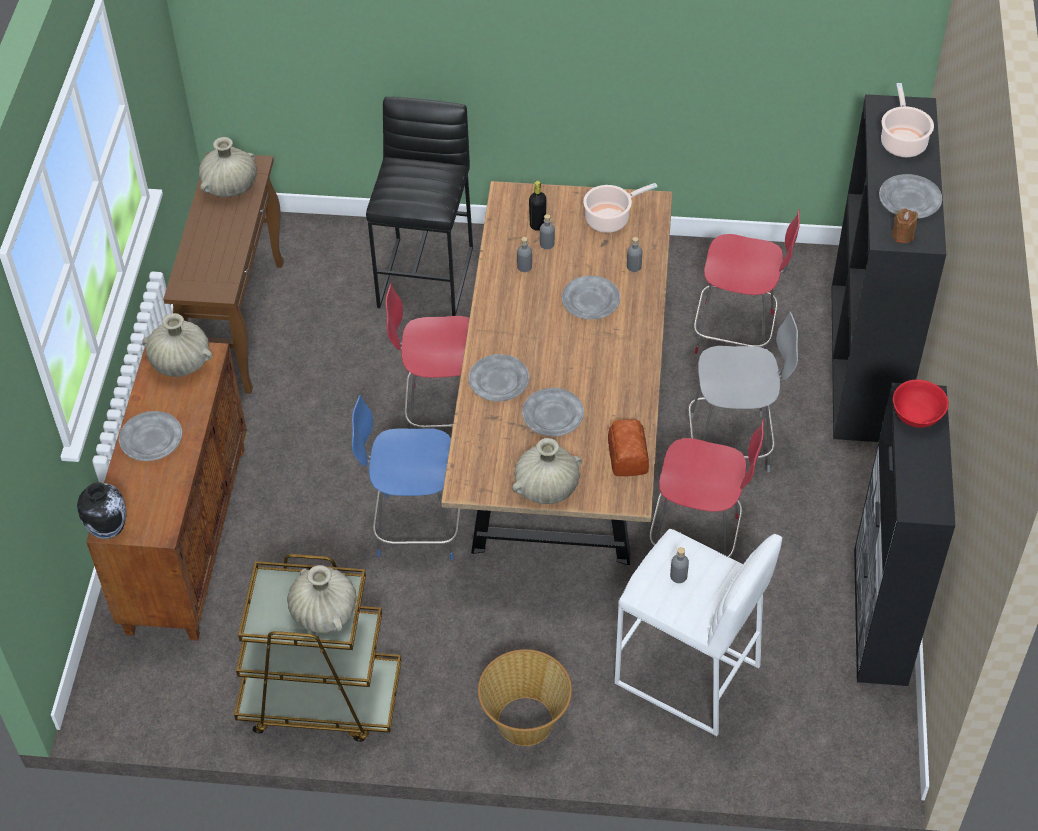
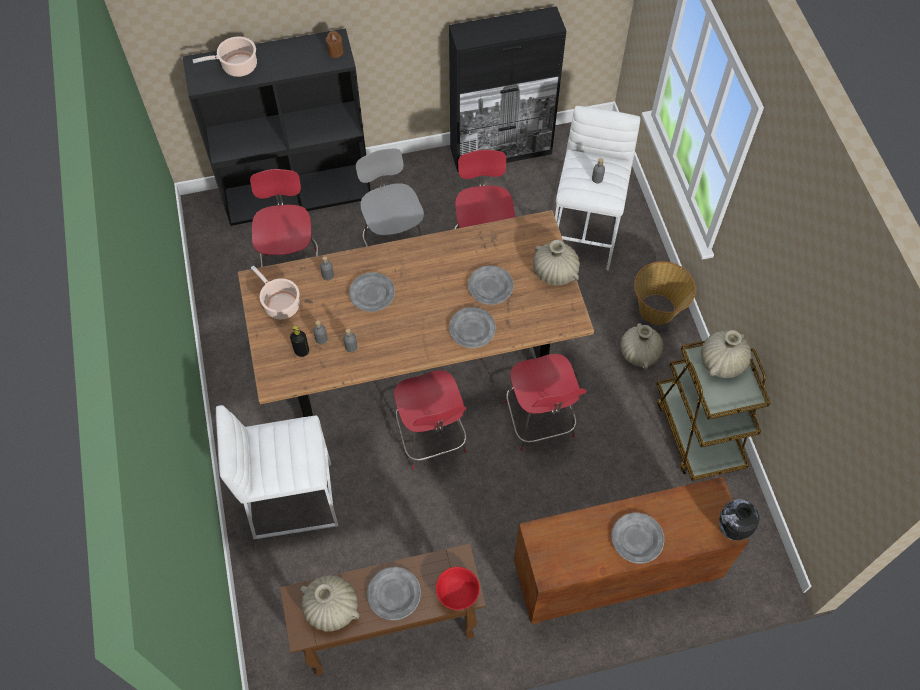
camera: 110 degrees left, 10 degrees up
beige vase [142,313,212,377] -> beige vase moved to [620,323,663,369]
blue chair [352,395,460,560] -> red chair [505,354,586,451]
black stool [366,97,473,316] -> white stool [216,405,338,539]
bread [608,419,649,476] -> none
grey plate [879,174,942,219] -> grey plate moved to [367,567,421,620]
red bowl [893,380,949,428] -> red bowl moved to [436,567,480,610]

